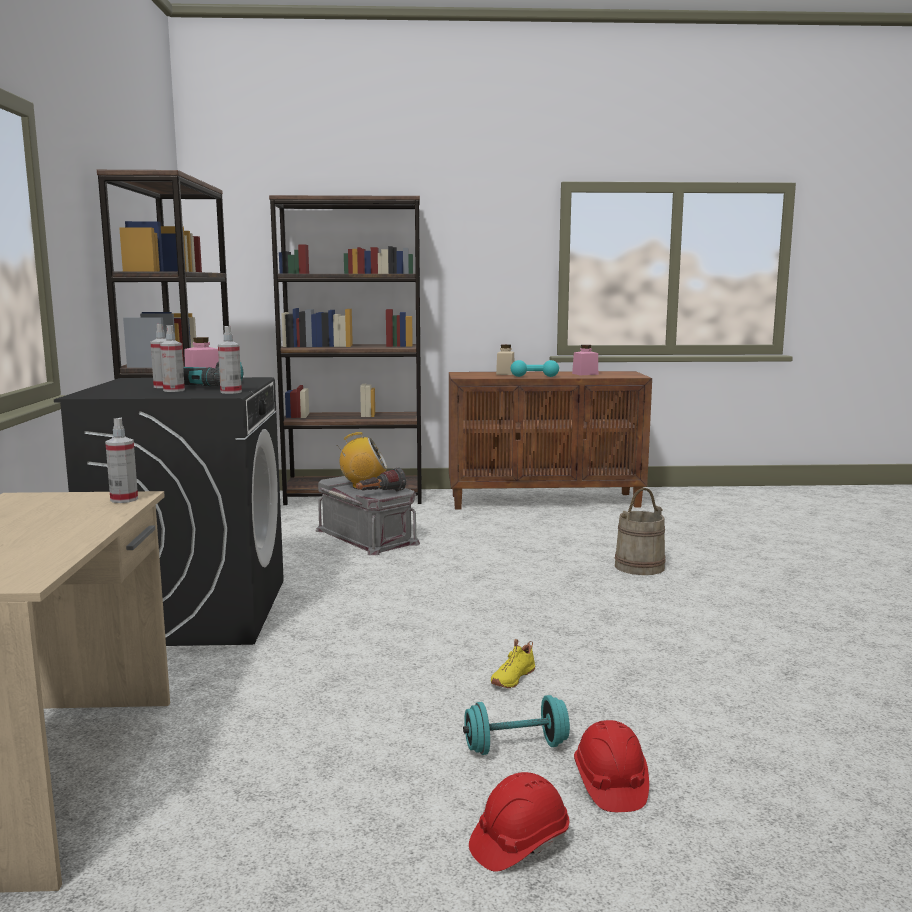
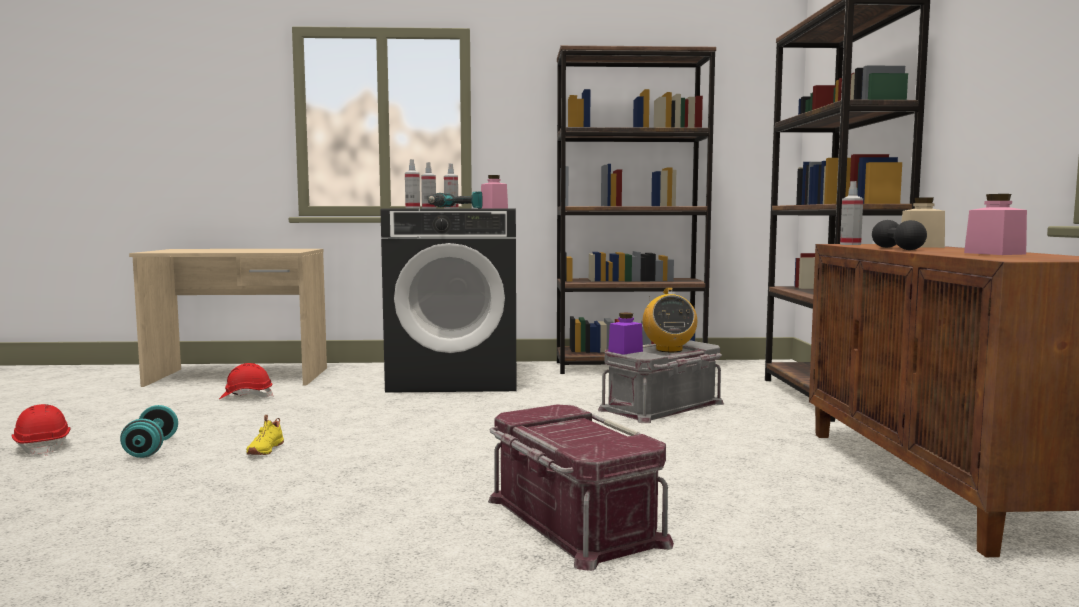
camera: 90 degrees right, 5 degrees down
spray bottle [105,418,138,503] -> spray bottle moved to [840,181,863,245]
flashlight [356,467,406,491] -> purple jar [608,313,643,355]
yellow shoe [491,639,535,688] -> yellow shoe turned 120 degrees counterclockwise [246,415,284,455]
turquoise dumbbell [511,360,559,377] -> black dumbbell [872,220,927,250]
red hard hat [574,720,649,812] -> red hard hat moved to [219,363,273,399]
beige bucket [615,488,666,575] -> red storage box [488,404,674,571]

